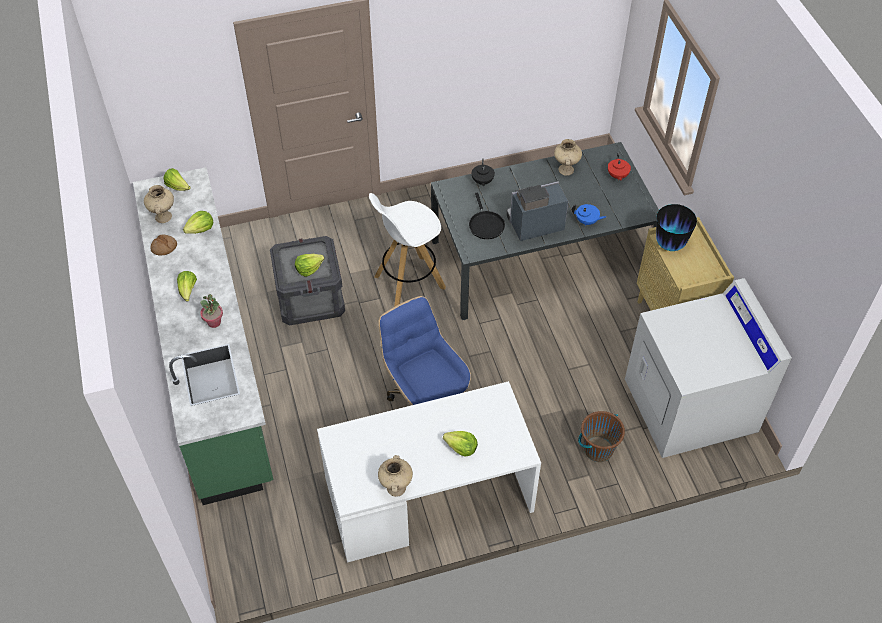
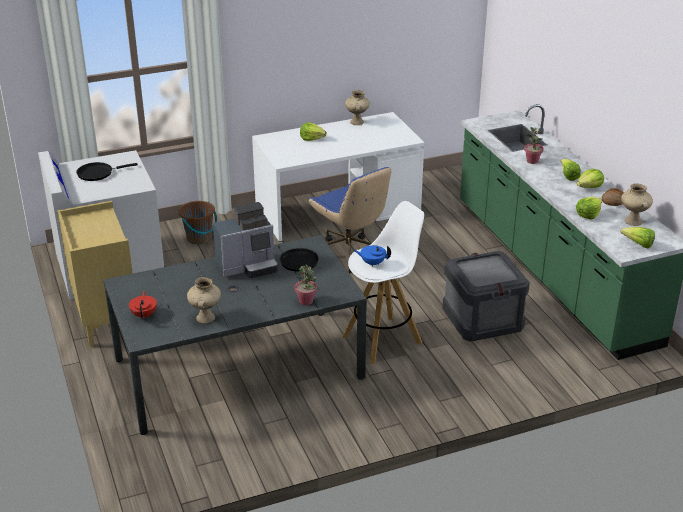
camera: 175 degrees right, 20 degrees down
lettuce [295,254,324,277] -> lettuce moved to [577,169,604,188]
black teapot [472,158,495,186] -> potted plant [295,264,317,305]
blue teapot [572,204,606,226] -> blue teapot moved to [354,245,391,267]
vase [656,204,697,251] -> none
none -> black frying pan [76,162,138,181]

